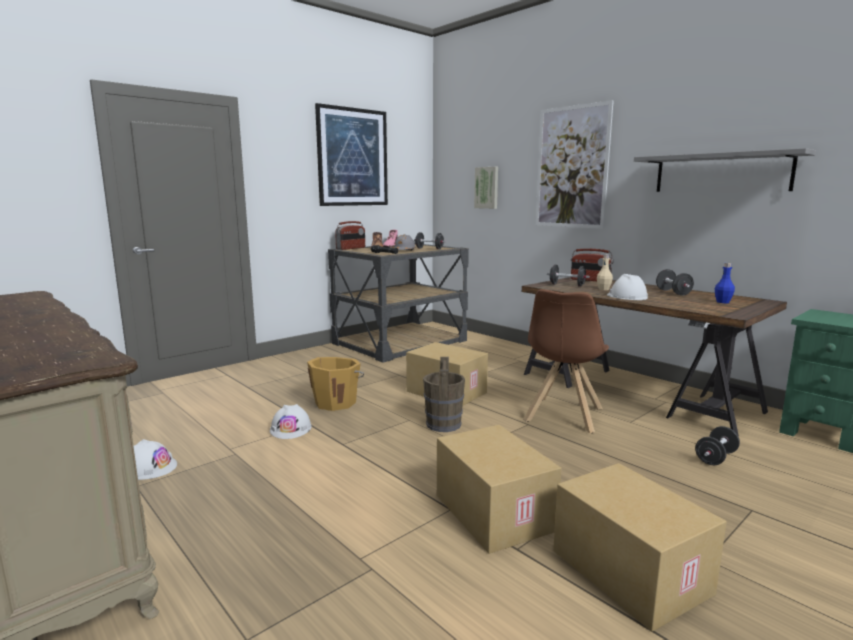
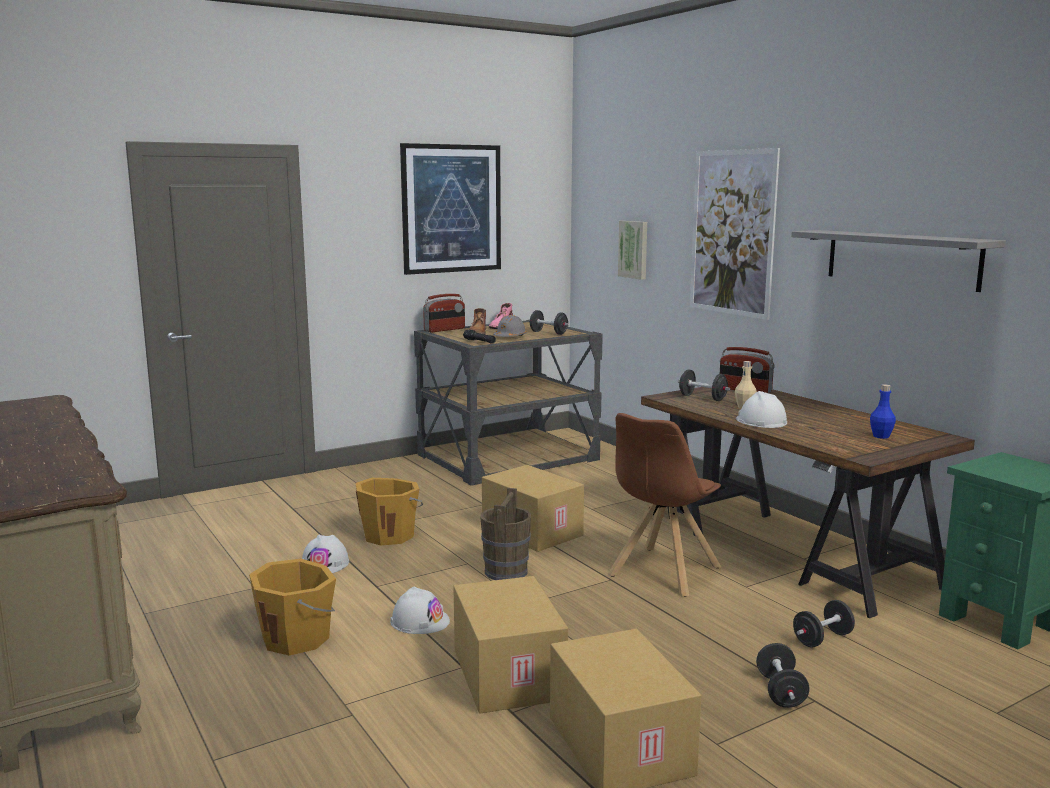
camera: 10 degrees right, 0 degrees up
white hard hat [134,439,177,480] -> white hard hat moved to [390,587,450,634]
black dumbbell [656,269,694,296] -> black dumbbell moved to [756,643,809,708]
none -> orange bucket [249,559,336,656]

